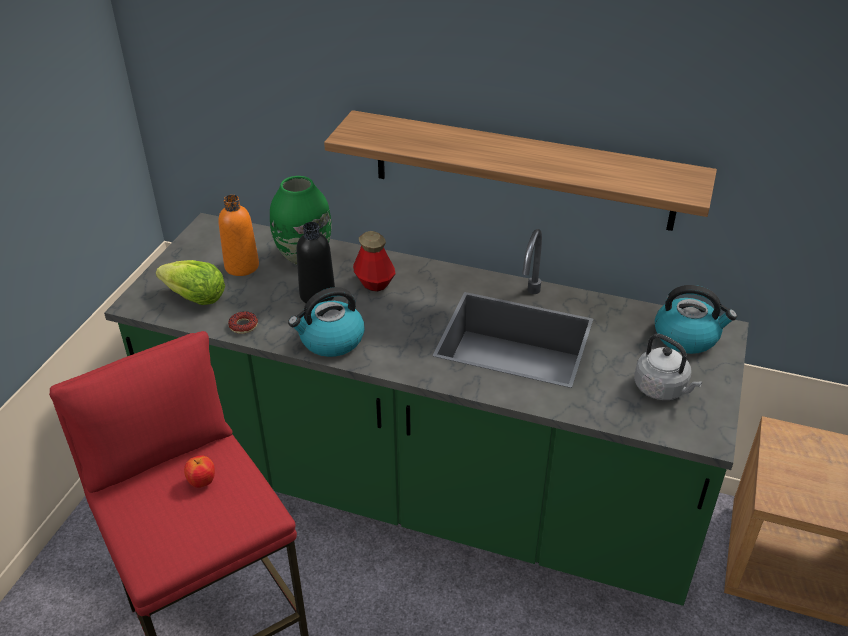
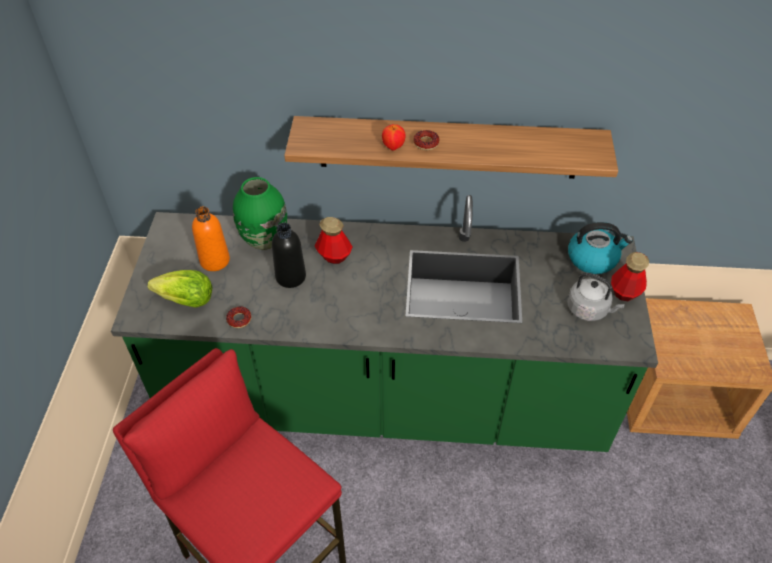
camera: 15 degrees left, 10 degrees up
apple [184,455,215,488] -> apple moved to [382,124,406,150]
kettle [288,287,364,357] -> none
none -> donut [413,130,439,150]
none -> bottle [611,252,649,301]

